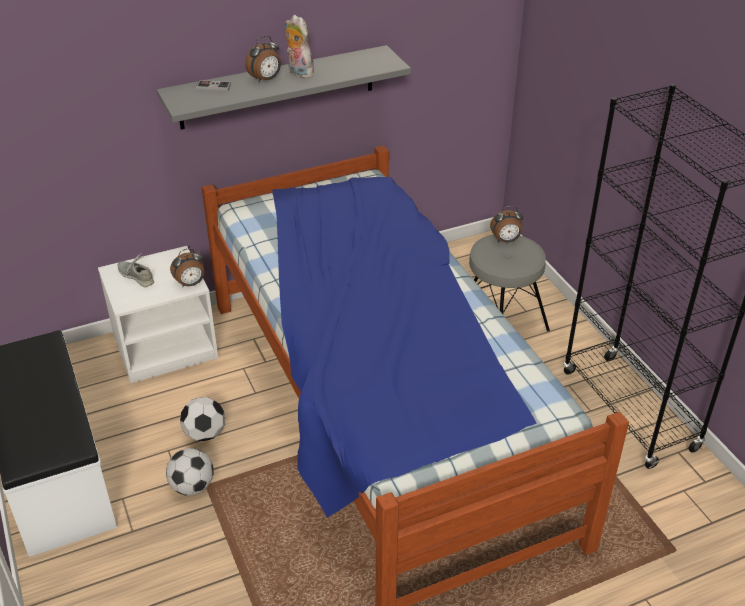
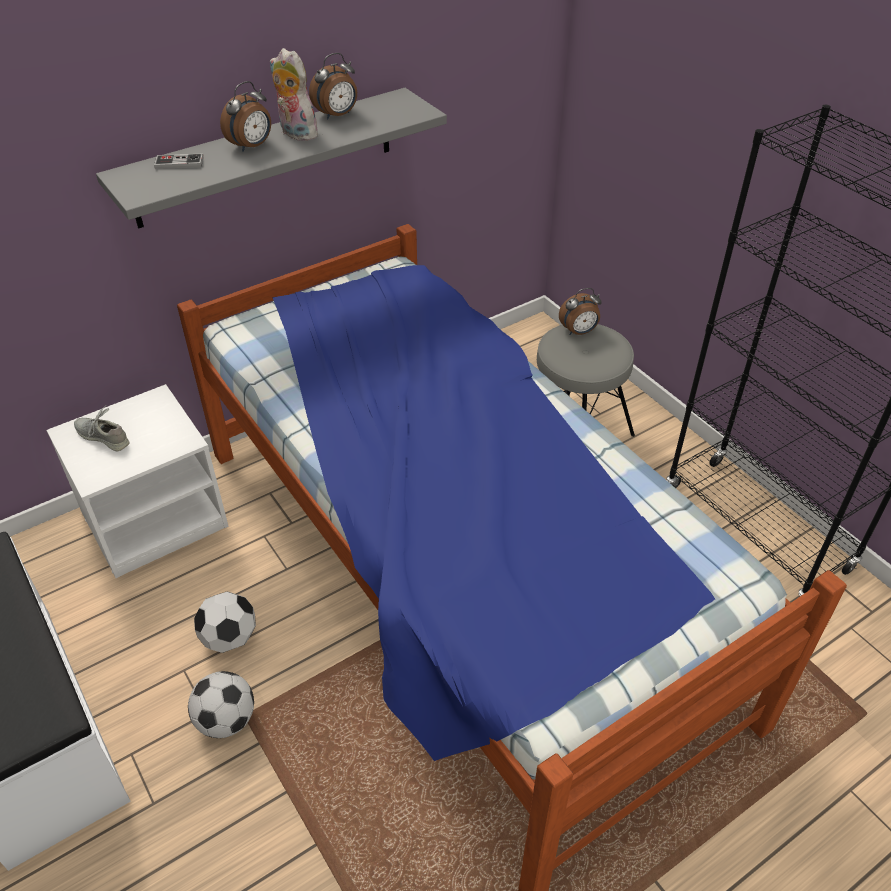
camera: 10 degrees left, 5 degrees up
alarm clock [170,248,204,287] -> alarm clock moved to [309,53,357,120]

